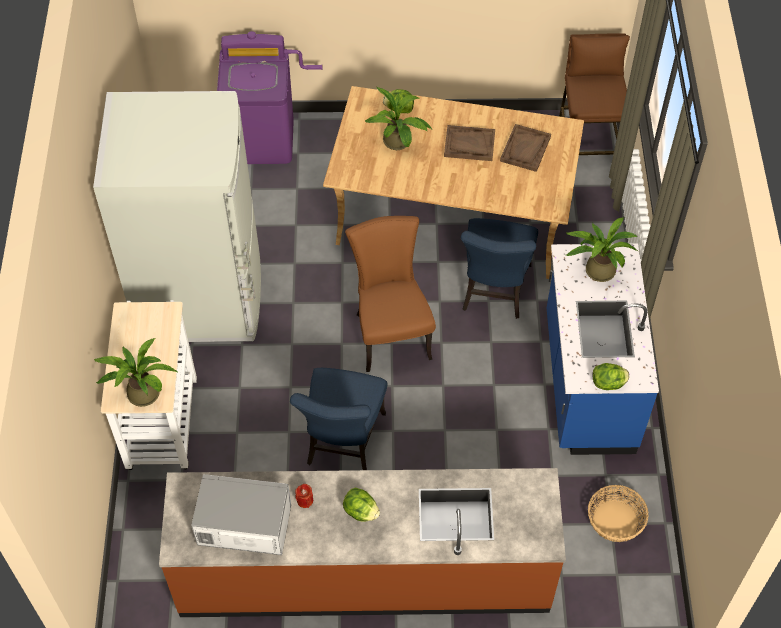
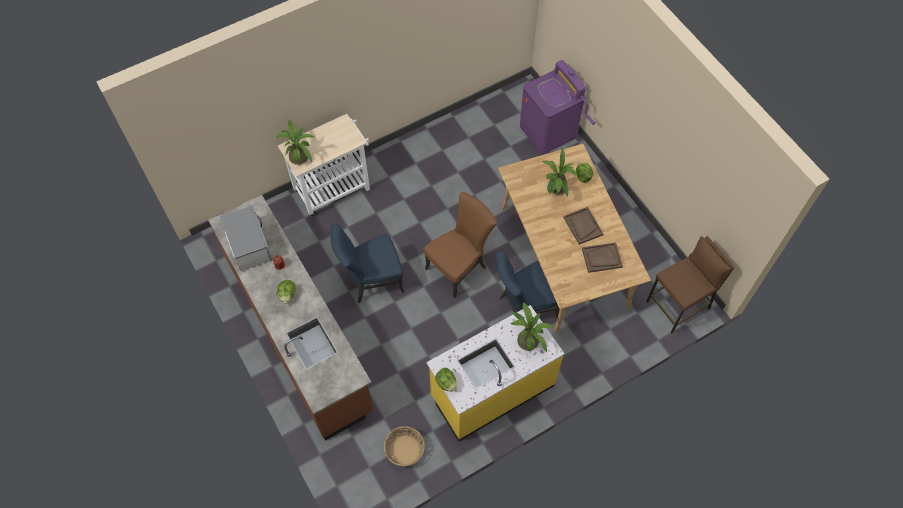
camera: 60 degrees right, 5 degrees up
white fridge [93,91,261,342] -> none
blue counter [547,244,659,455] -> yellow counter [426,305,565,442]

